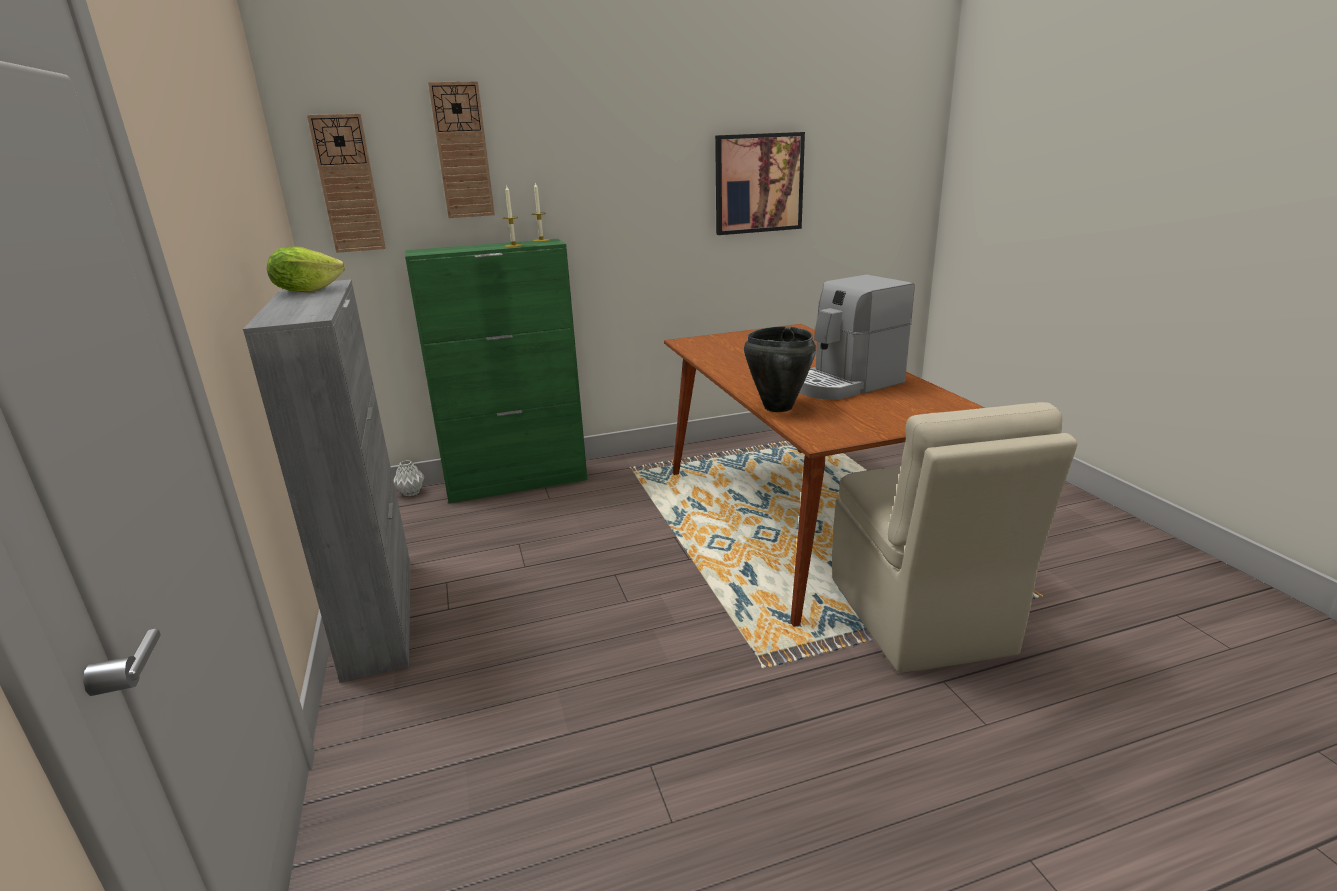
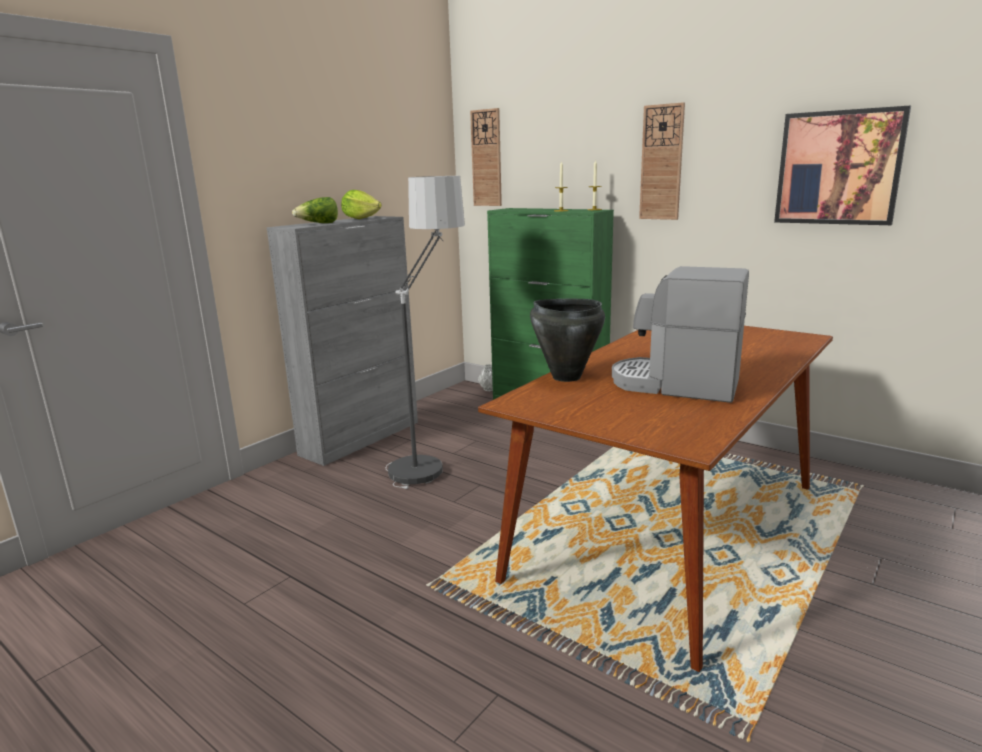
camera: 55 degrees right, 5 degrees down
wall clock [428,81,495,218] -> wall clock moved to [639,102,685,220]
beige chair [832,402,1077,673] -> none
none -> lettuce [292,197,338,223]
none -> floor lamp [386,176,465,489]

